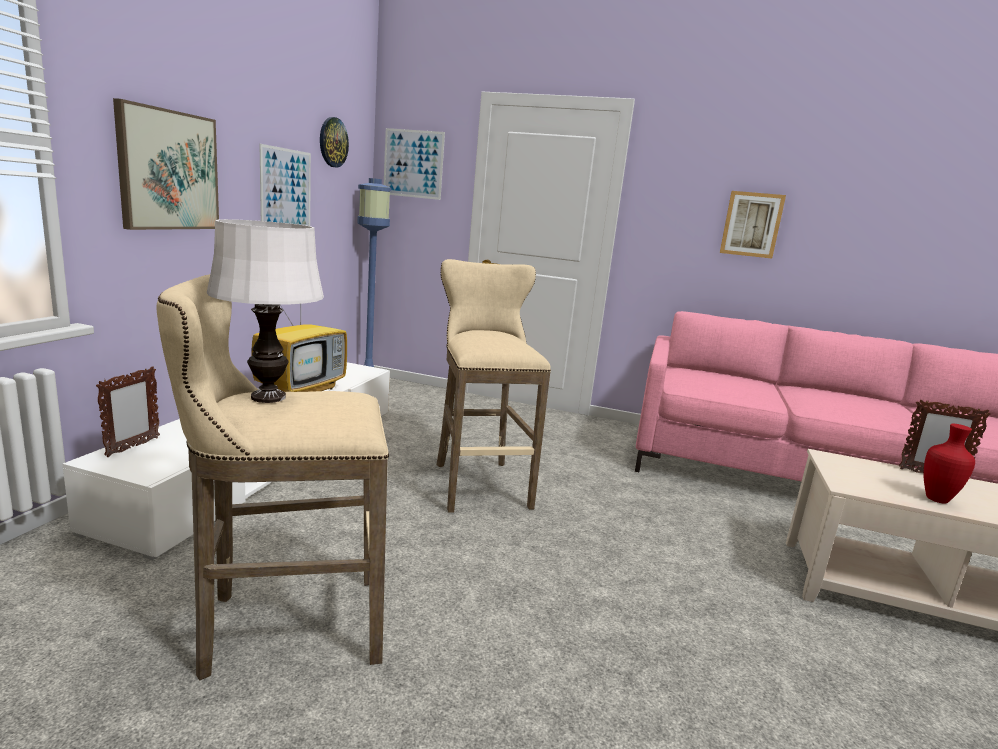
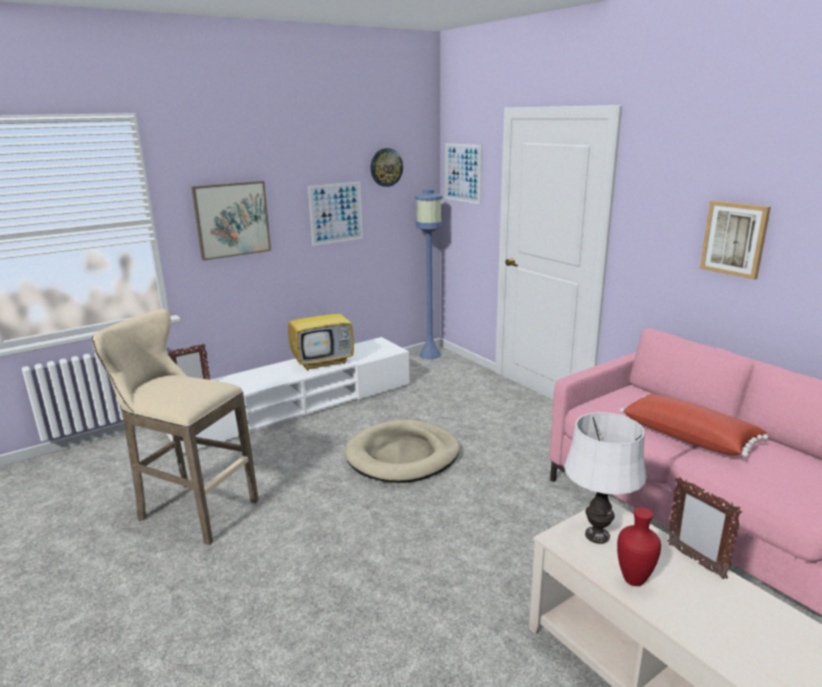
camera: 40 degrees right, 5 degrees up
white table lamp [207,219,324,403] -> white table lamp moved to [564,412,646,544]
beige stool [436,259,551,513] -> beige dog bed [345,420,460,483]
none -> red pillow [620,394,769,457]

